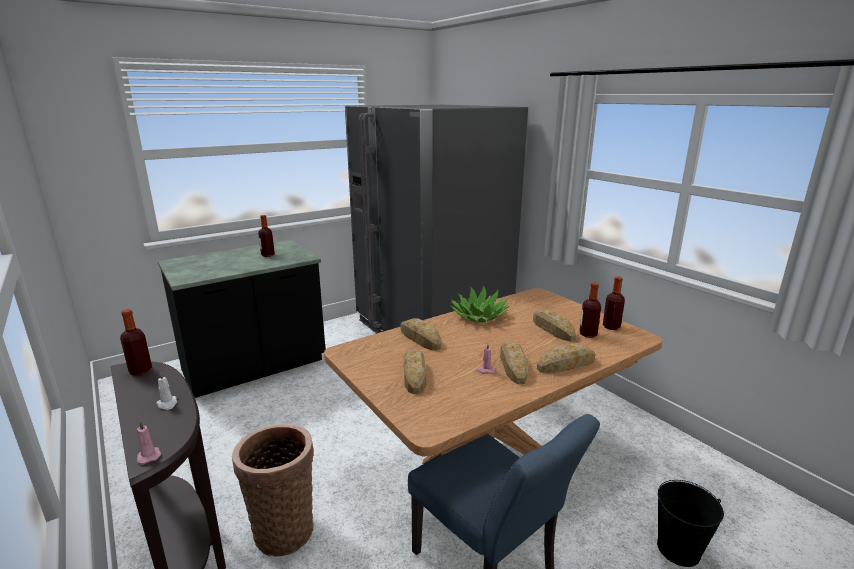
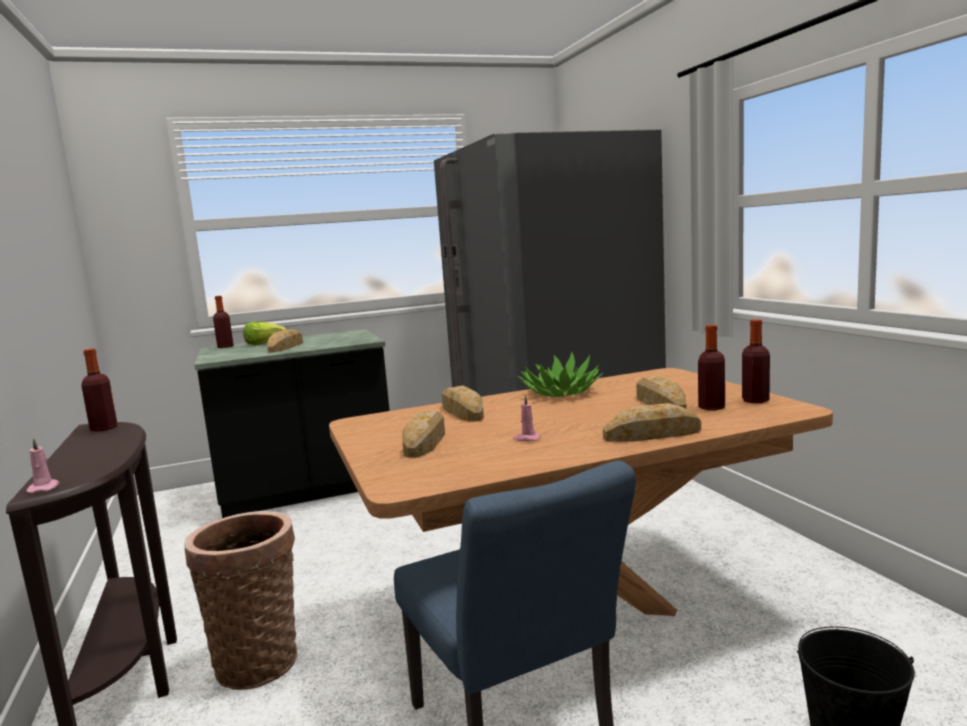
camera: 15 degrees right, 10 degrees down
white candle [156,372,177,410] -> none
bottle [258,215,275,257] -> bottle moved to [213,296,234,348]
bread [500,342,528,384] -> bread moved to [267,329,303,353]
none -> lettuce [243,322,287,345]

